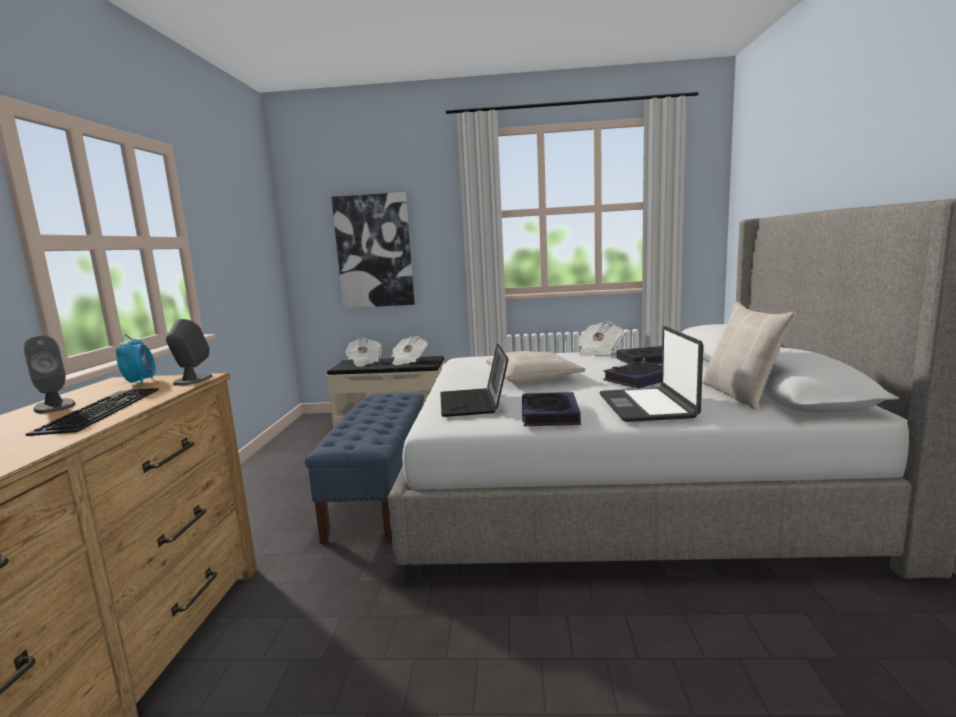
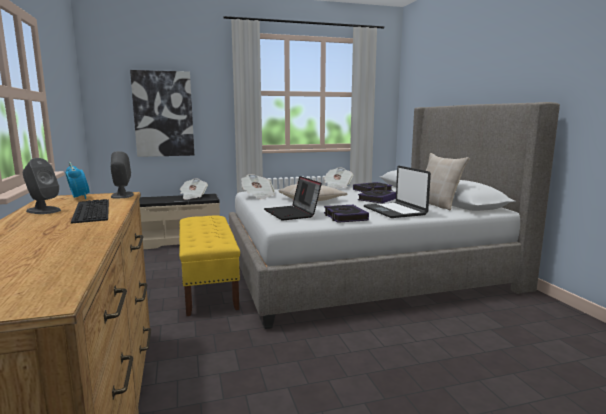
camera: 20 degrees left, 0 degrees up
blue bench [305,393,424,544] -> yellow bench [179,216,240,316]
newspaper [345,338,382,367] -> newspaper moved to [241,174,275,199]

